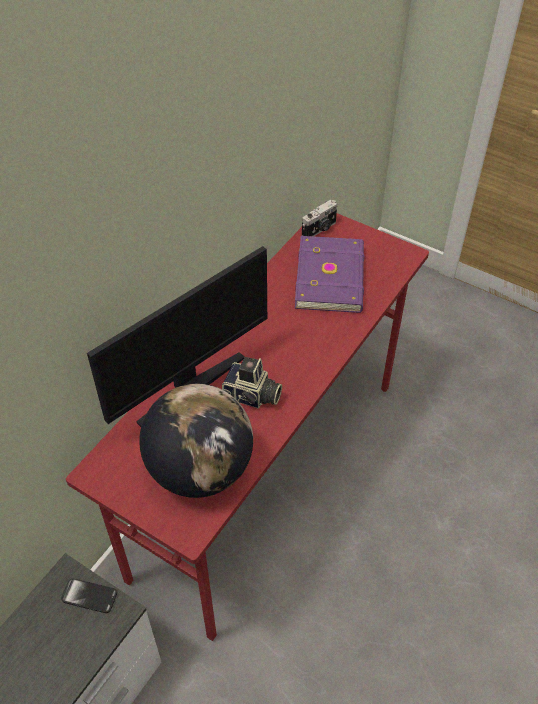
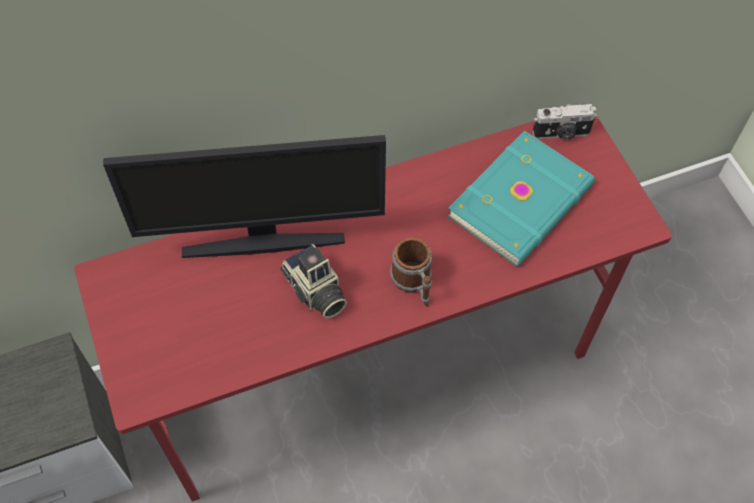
camera: 35 degrees right, 10 degrees up
phone [61,578,117,613] -> none
globe [139,384,253,498] -> none
purple book [295,236,364,313] -> turquoise book [447,131,595,266]
none -> mug [390,238,432,307]

